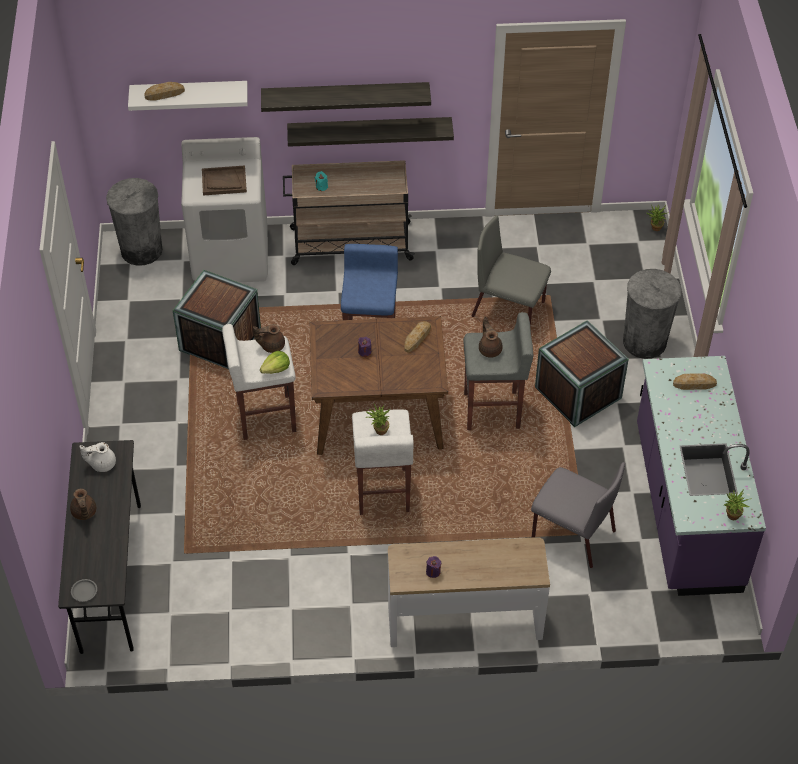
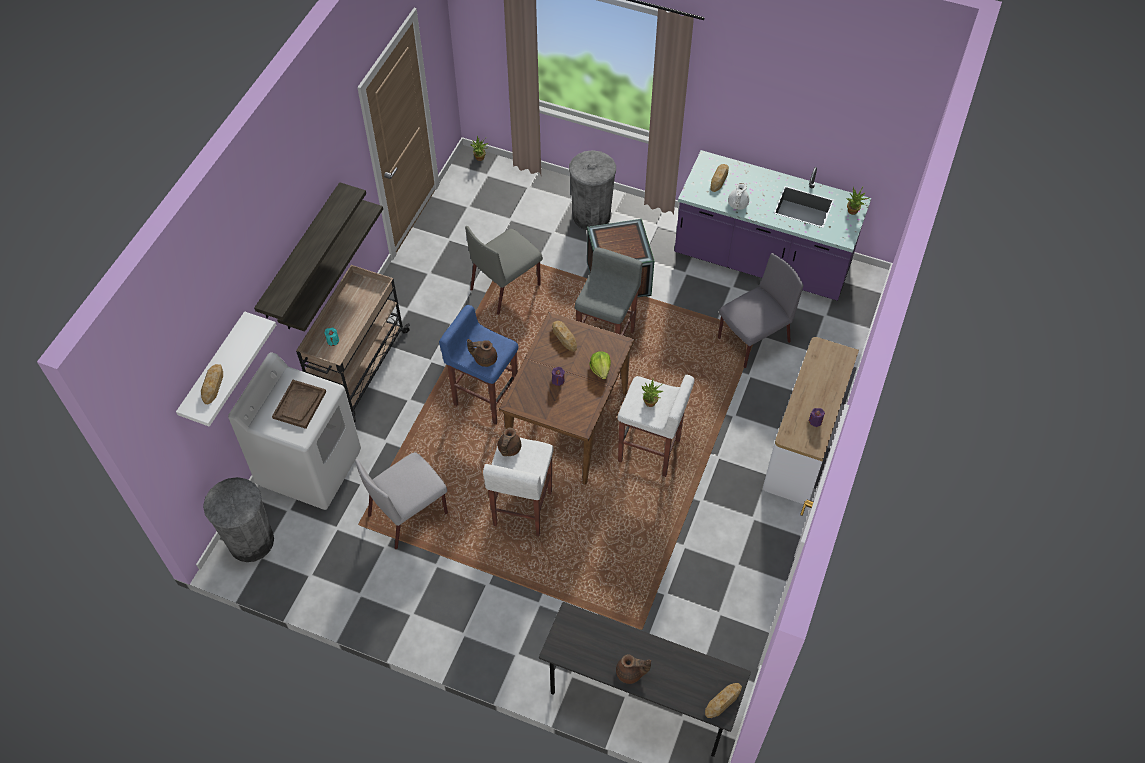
camera: 65 degrees left, 5 degrees up
grey plate [71,579,97,602] -> bread [705,683,742,718]
white teapot [79,442,116,472] -> white teapot moved to [728,183,749,210]
crate [173,270,261,369] -> grey chair [355,452,448,549]
lettuce [260,351,290,374] -> lettuce moved to [590,351,611,379]
brown teapot [479,316,503,358] -> brown teapot moved to [467,339,497,367]

